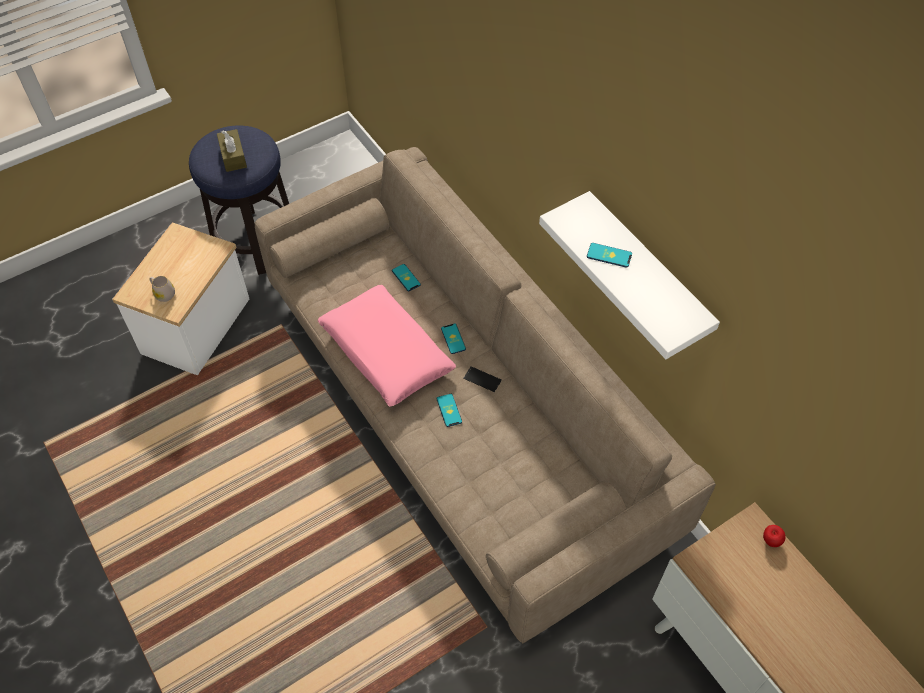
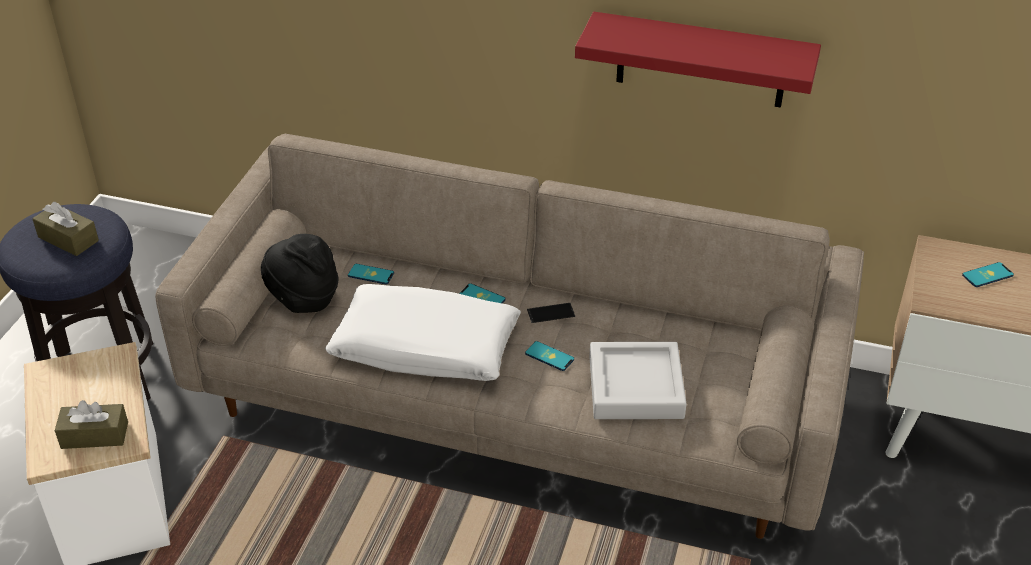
camera: 40 degrees left, 15 degrees down
white mug [149,276,175,302] -> brown tissue box [55,400,128,449]
pink pillow [318,285,456,407] -> white pillow [325,284,521,381]
white shelf [539,191,720,359] -> red shelf [575,12,821,108]
phone [587,243,632,268] -> phone moved to [962,262,1014,287]
apple [763,525,786,547] -> none
none -> black hat [261,234,338,313]
none -> grey tray [589,342,687,419]

